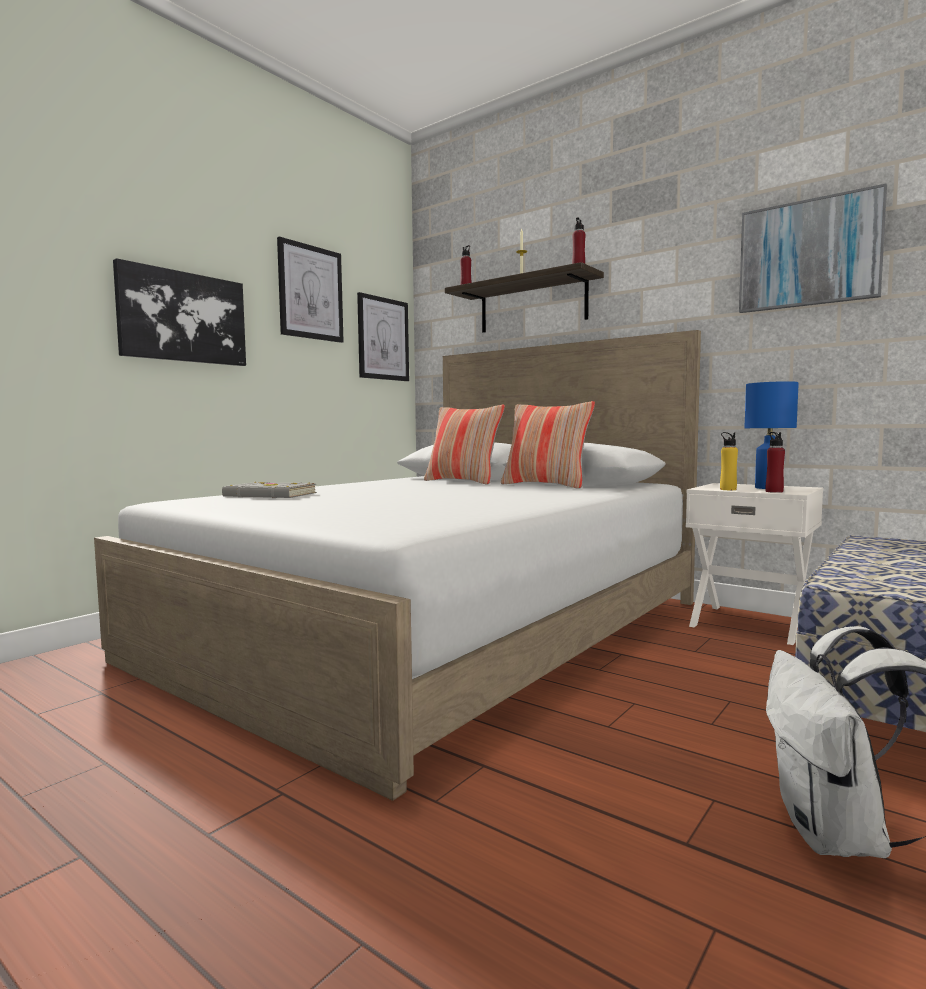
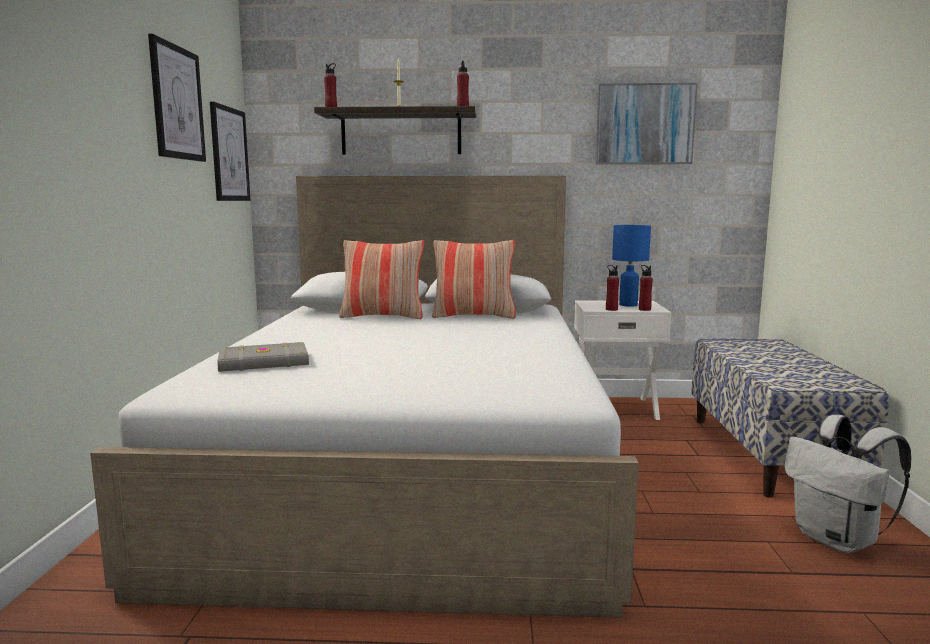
camera: 35 degrees left, 5 degrees up
picture [113,259,246,366] -> none
yellow bottle [720,432,738,490] -> red bottle [606,265,619,311]

